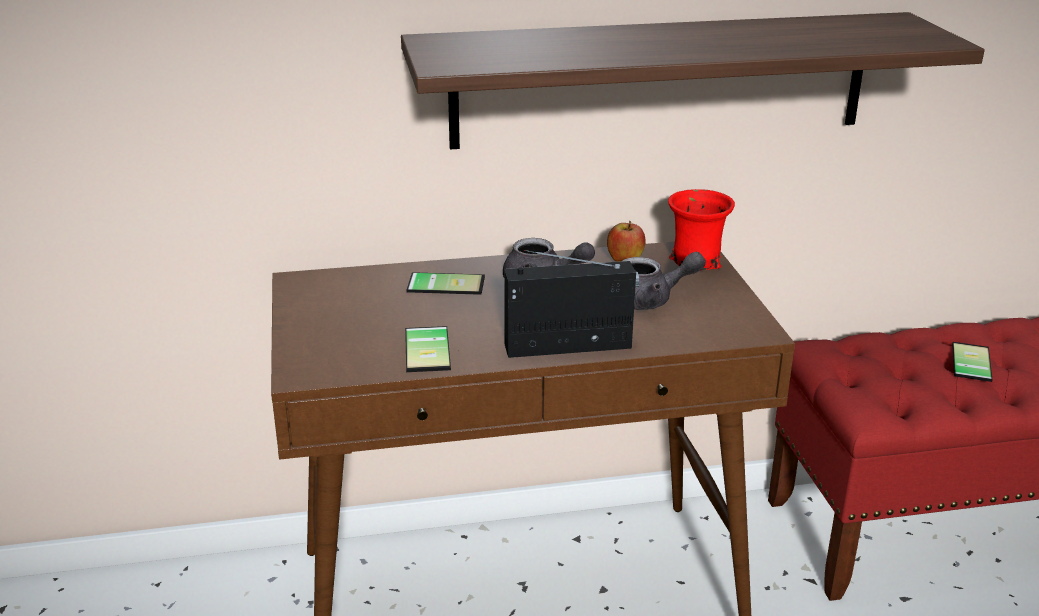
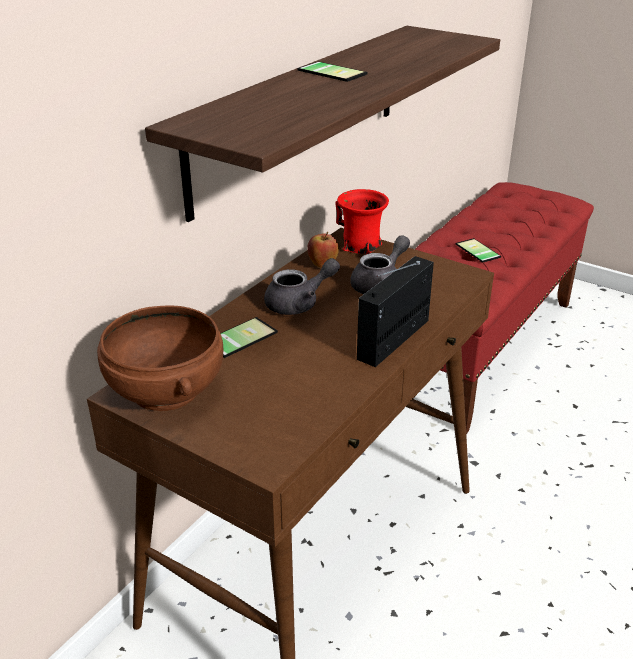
camera: 45 degrees left, 5 degrees up
phone [405,326,451,372] -> phone moved to [298,61,368,82]
none -> brown bowl [97,306,223,411]

